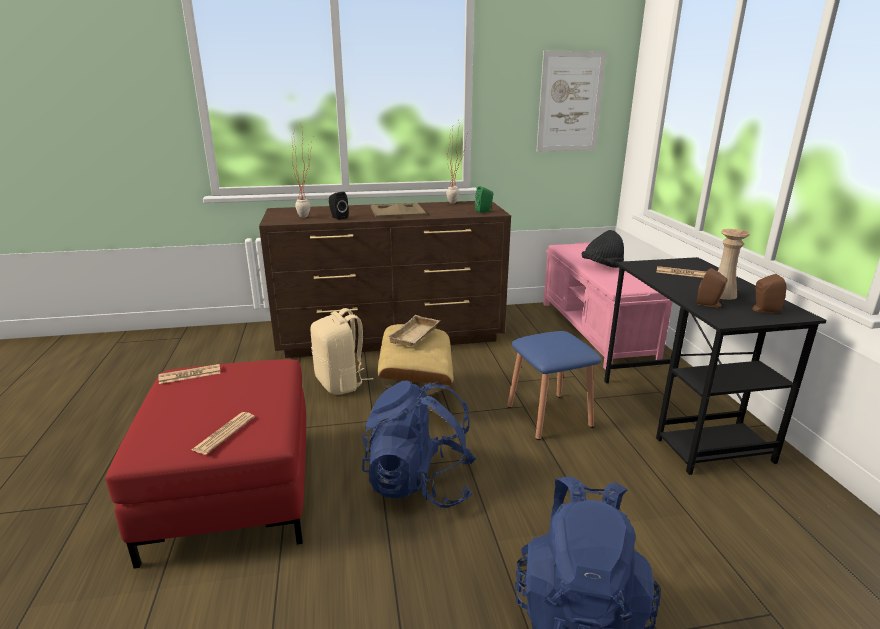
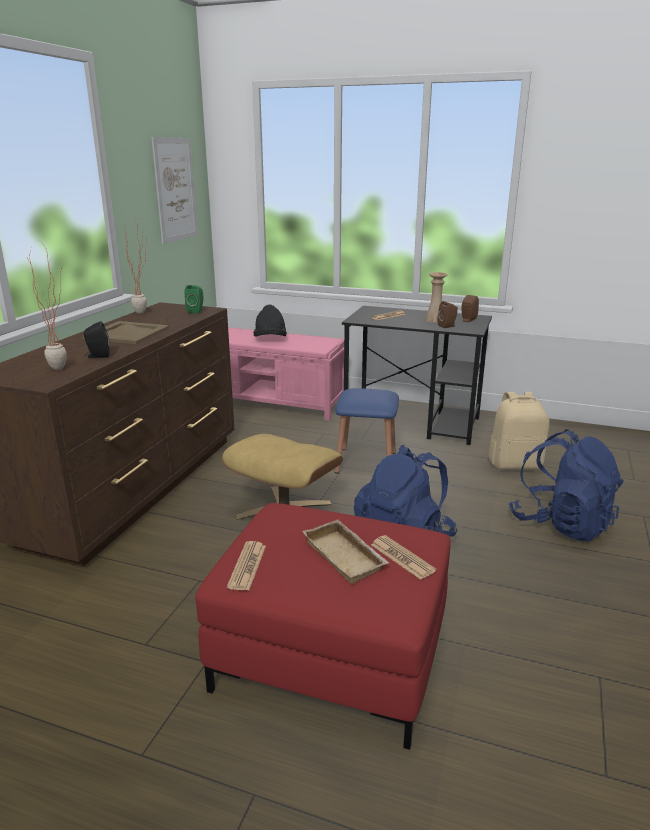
camera: 60 degrees left, 0 degrees up
beige backpack [310,308,373,395] -> beige backpack moved to [488,392,549,469]
beige tray [387,315,440,346] -> beige tray moved to [302,520,389,584]

